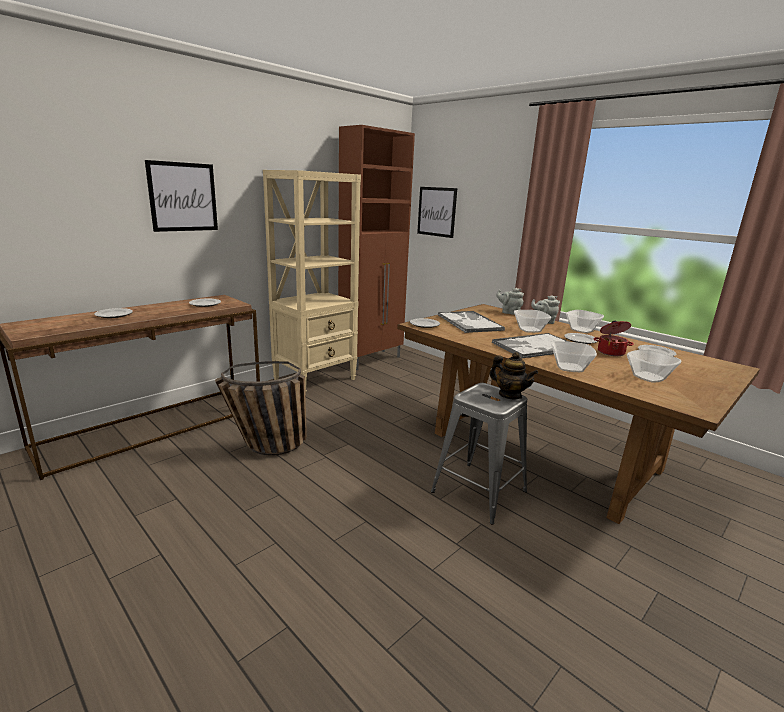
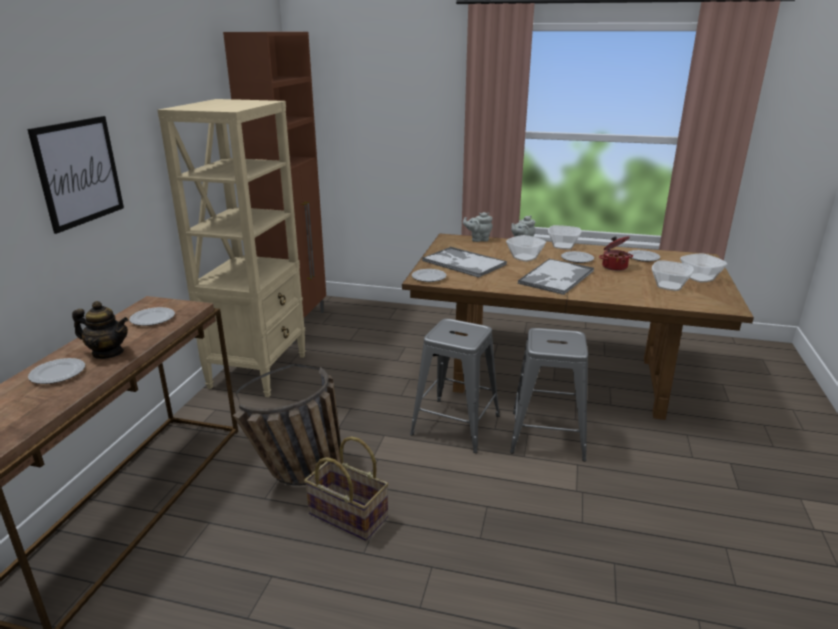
camera: 30 degrees left, 5 degrees up
picture [417,187,457,238] -> none
teapot [489,352,538,400] -> teapot moved to [72,301,128,359]
bowl [551,341,597,372] -> bowl moved to [680,254,727,282]
none -> basket [304,436,389,541]
none -> grey stool [410,318,500,453]

